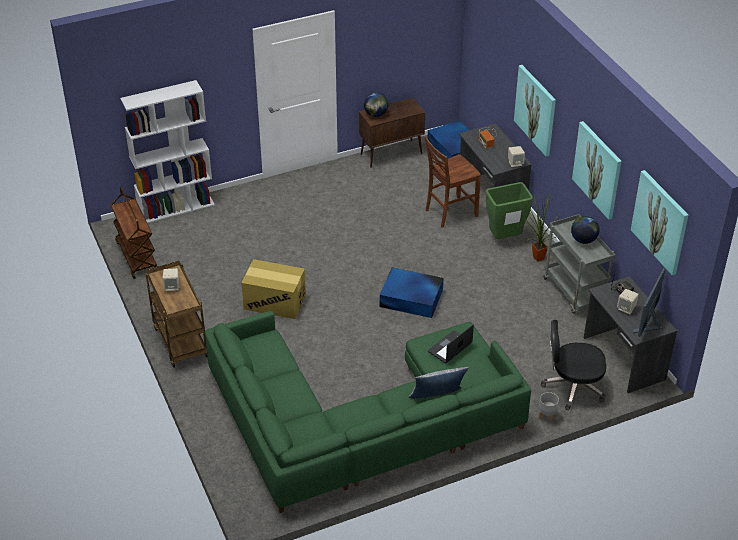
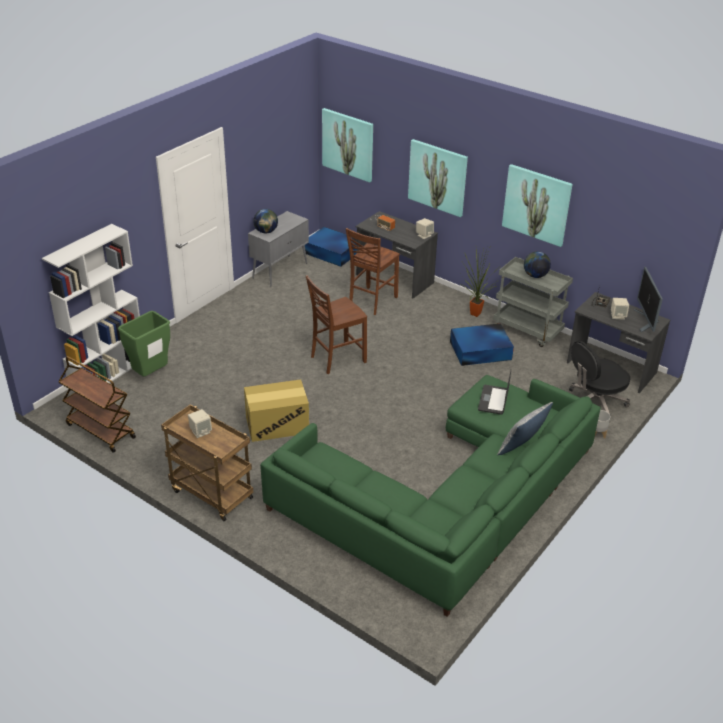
camera: 30 degrees left, 5 degrees down
brown cabinet [359,98,425,168] -> grey cabinet [248,211,309,286]
blue storage box [380,267,443,318] -> blue storage box moved to [450,323,514,366]
green trash can [486,182,533,239] -> green trash can moved to [118,311,170,376]
picture [631,170,688,275] -> picture moved to [322,108,373,183]
none -> brown chair [306,275,367,374]

